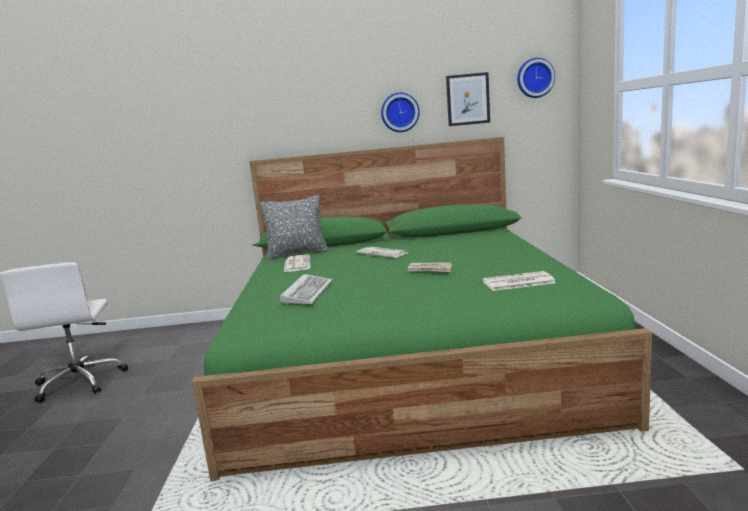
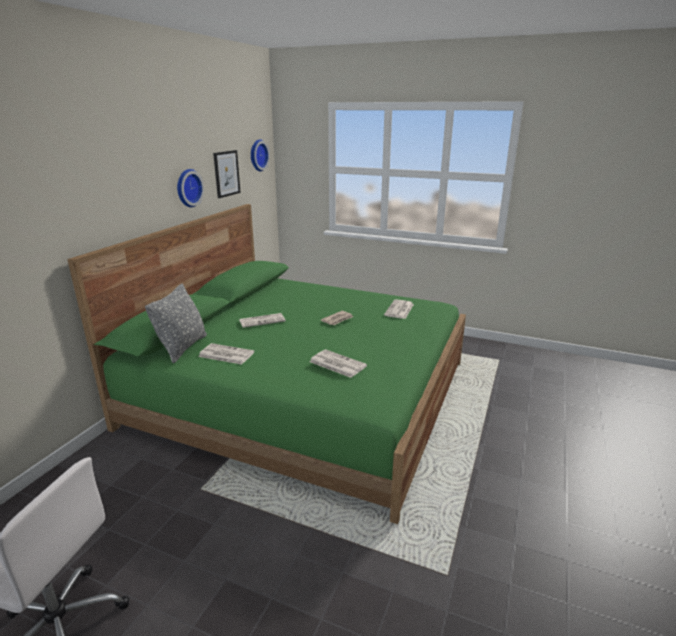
camera: 65 degrees left, 10 degrees up
keyboard [280,274,333,304] -> newspaper [309,349,367,378]

